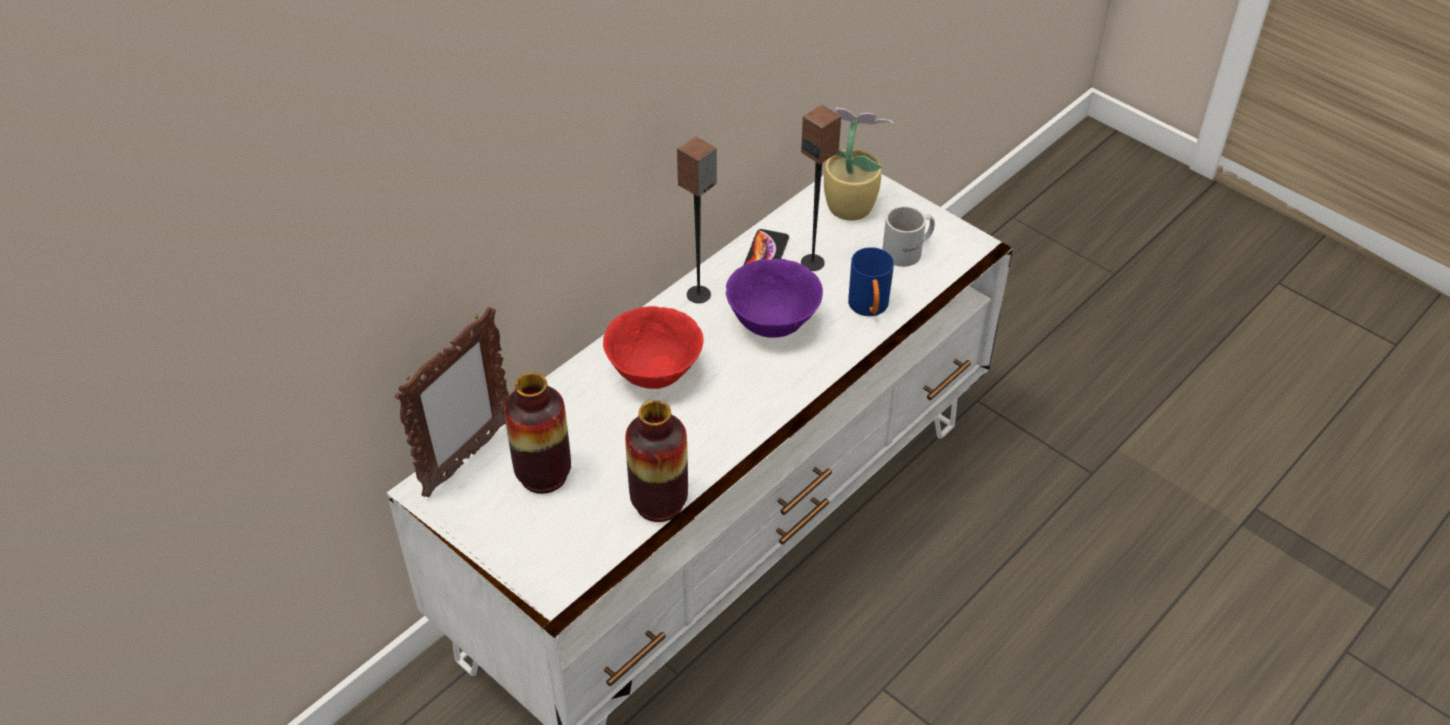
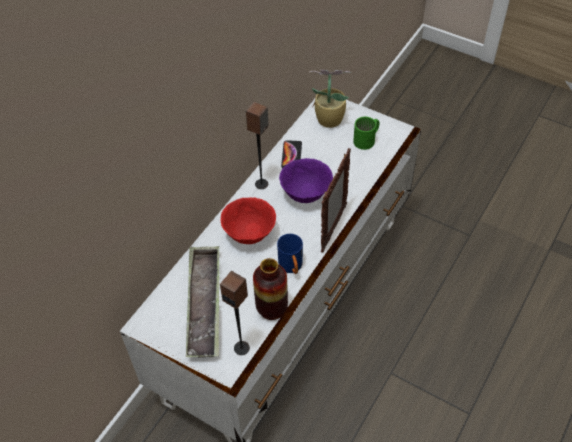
camera: 10 degrees left, 5 degrees up
picture frame [395,307,509,498] -> picture frame moved to [321,148,351,253]
vase [504,372,571,494] -> tray [186,246,219,357]
speaker [801,105,842,271] -> speaker moved to [220,271,250,355]
blue mug [848,247,894,316] -> blue mug moved to [277,234,303,274]
white mug [882,206,935,267] -> green mug [353,117,379,150]

